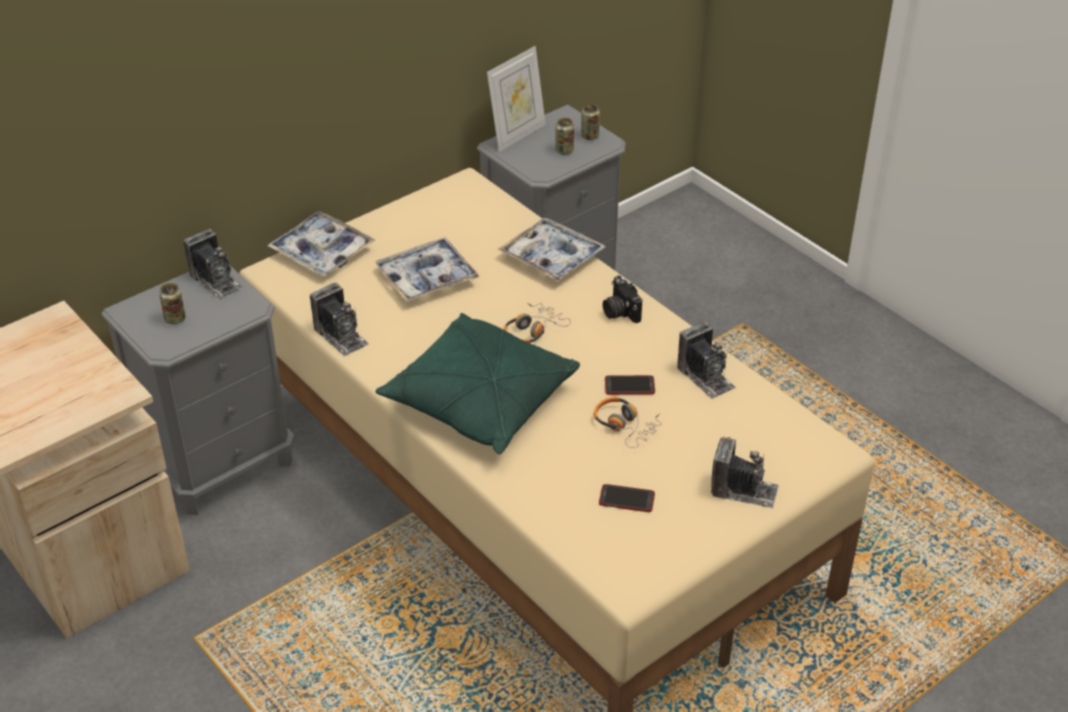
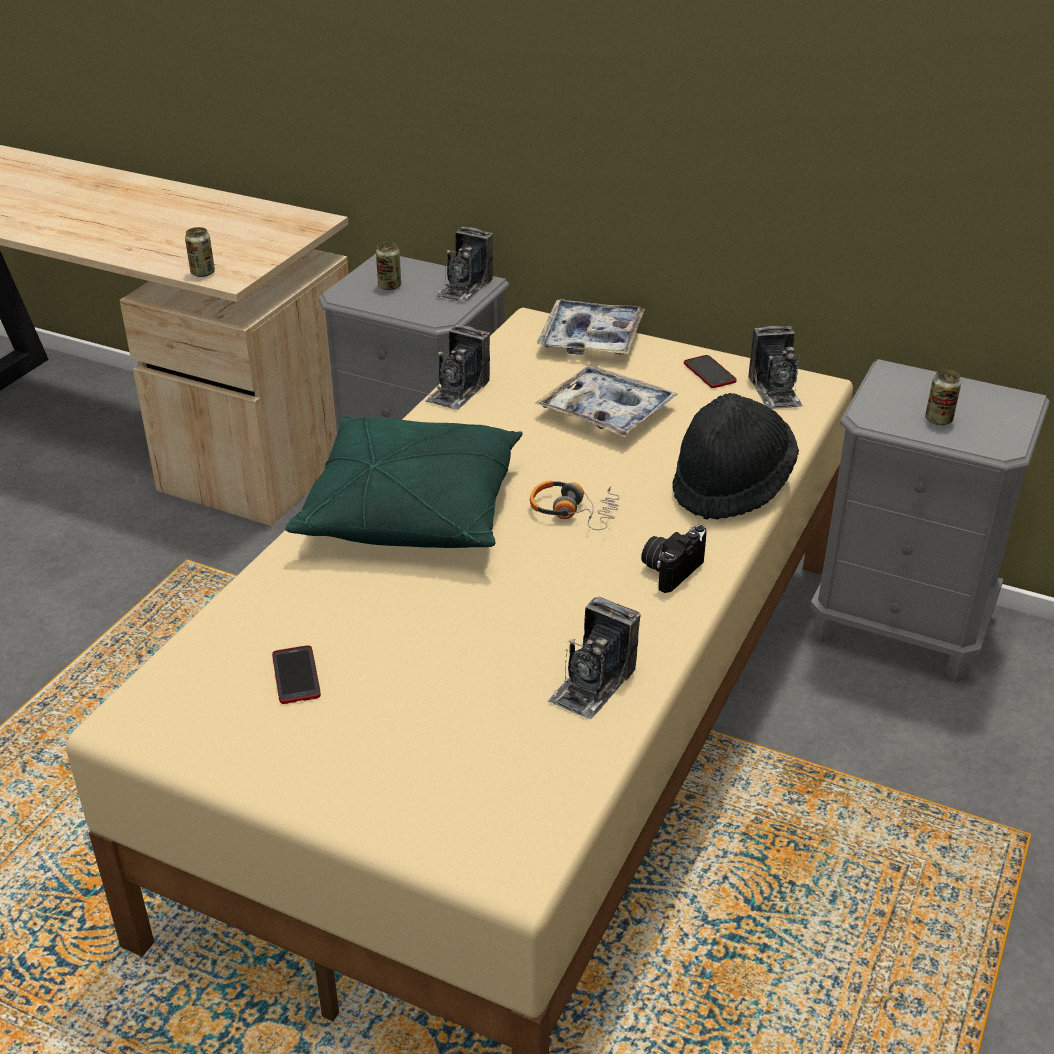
camera: 65 degrees right, 5 degrees down
picture frame [487,46,546,152] -> none
tray [498,218,606,282] -> black hat [672,393,799,520]
can [581,103,600,140] -> can moved to [185,227,215,277]
headphones [594,397,662,448] -> none
phone [605,375,655,395] -> phone moved to [684,355,737,388]
camera [711,436,779,509] -> camera moved to [748,326,803,409]

